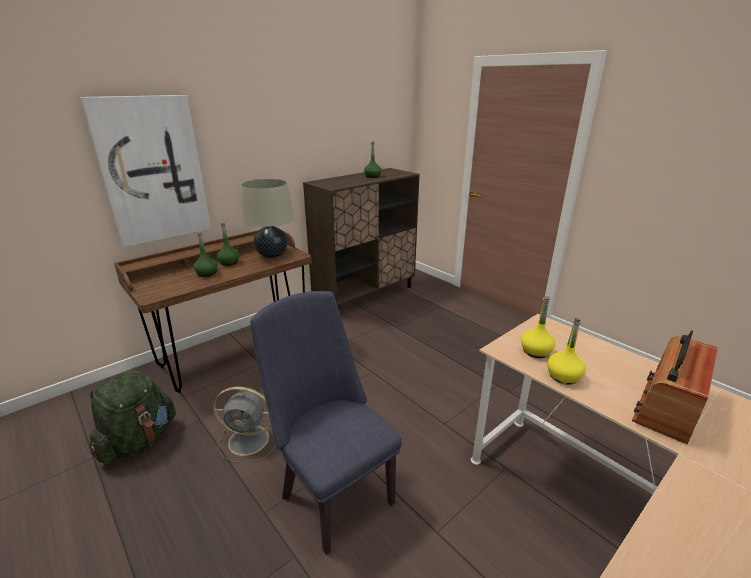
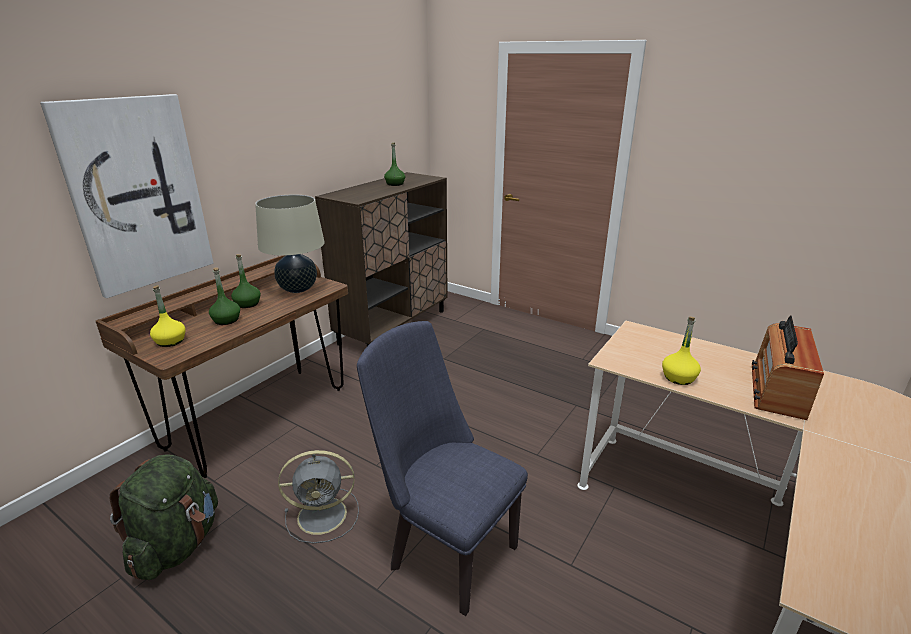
camera: 15 degrees left, 0 degrees up
yellow bottle [521,296,555,358] -> yellow bottle moved to [150,285,185,347]

